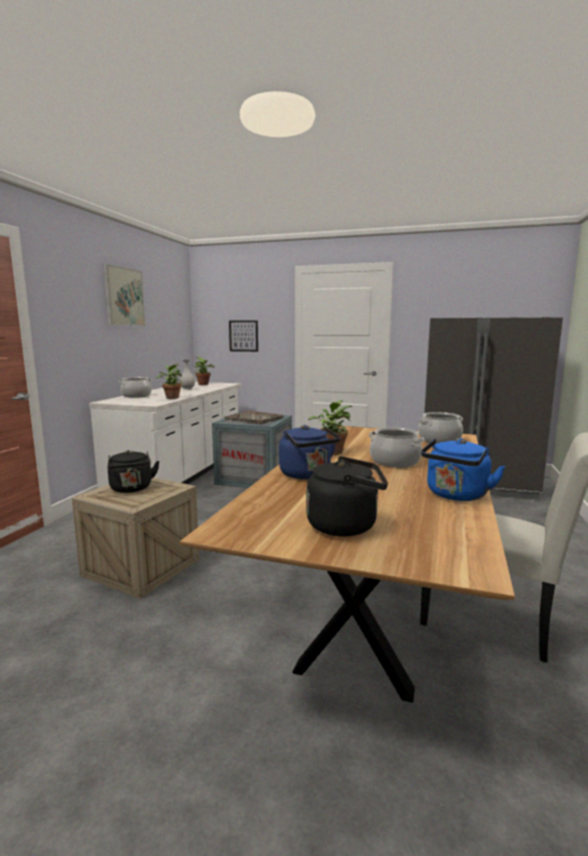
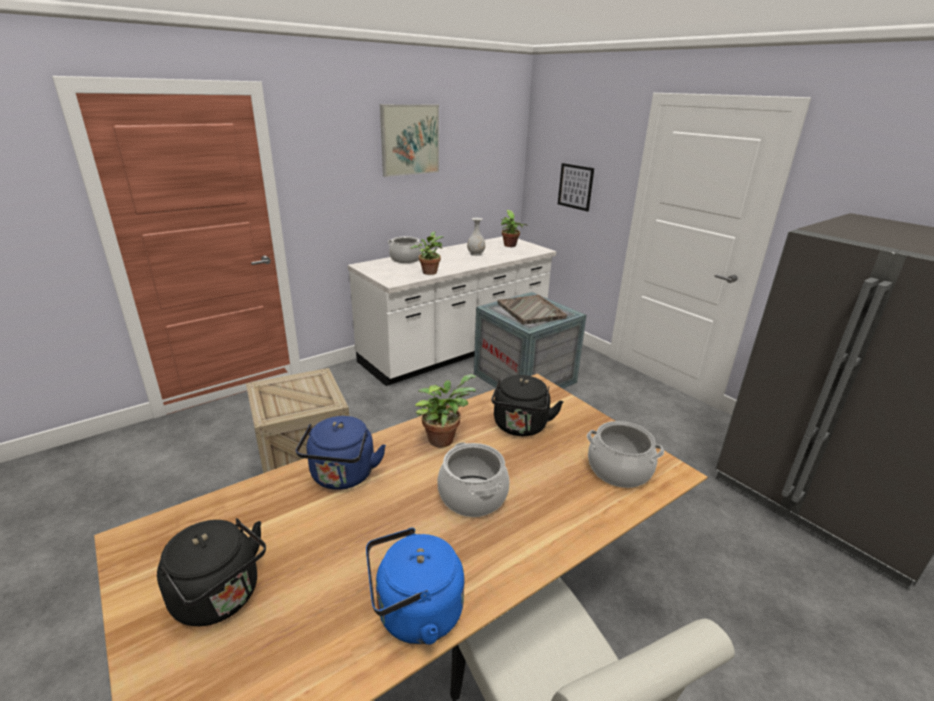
camera: 35 degrees right, 15 degrees up
black kettle [108,450,160,493] -> black kettle moved to [491,375,563,436]

